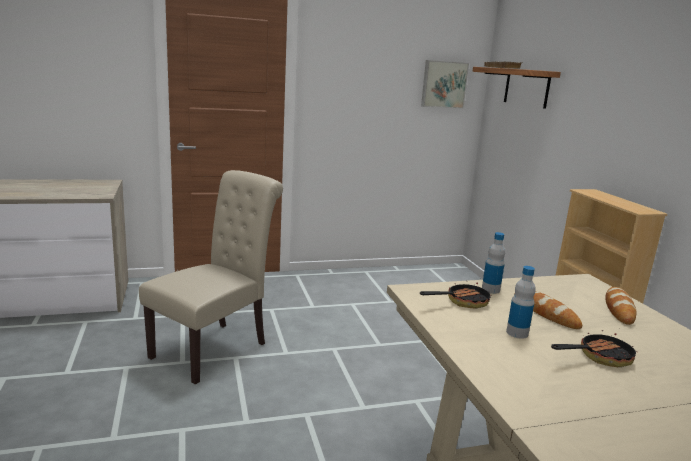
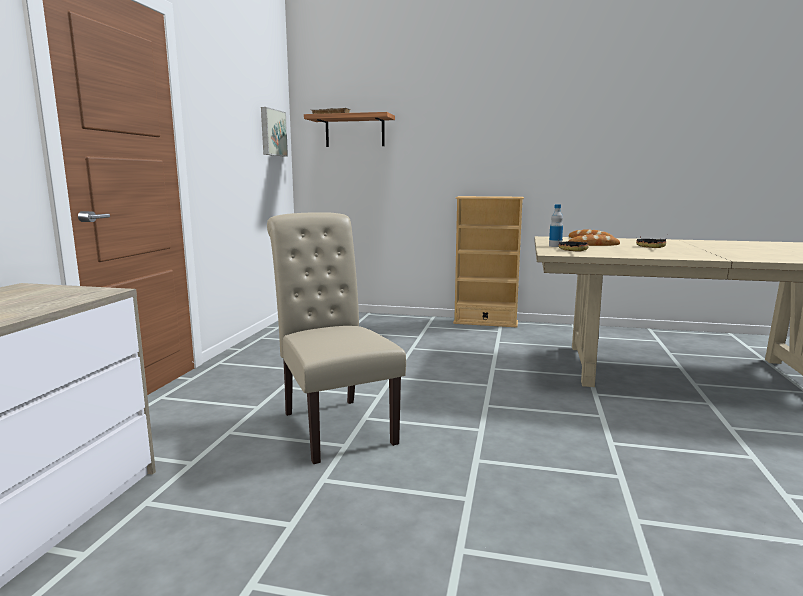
camera: 60 degrees left, 5 degrees down
bottle [506,266,536,339] -> none

